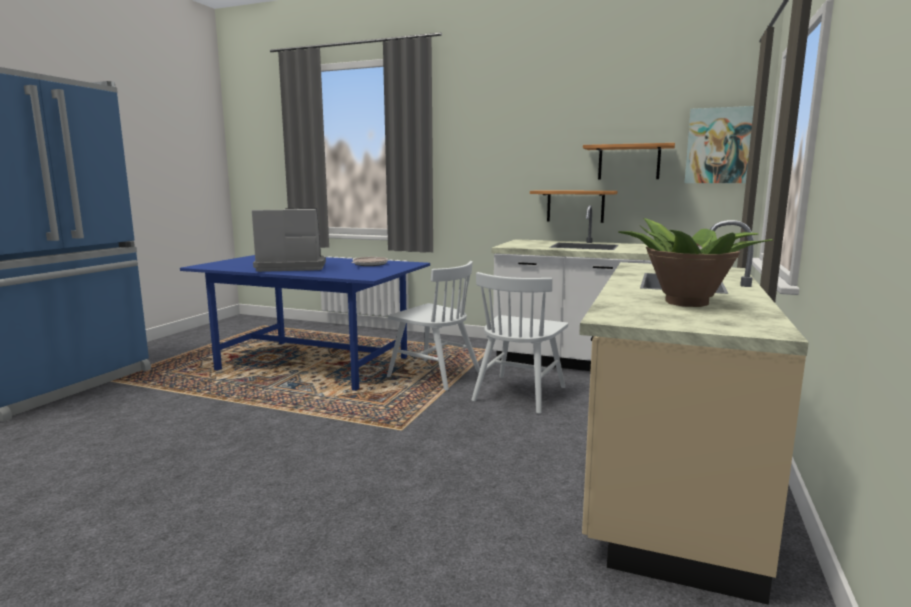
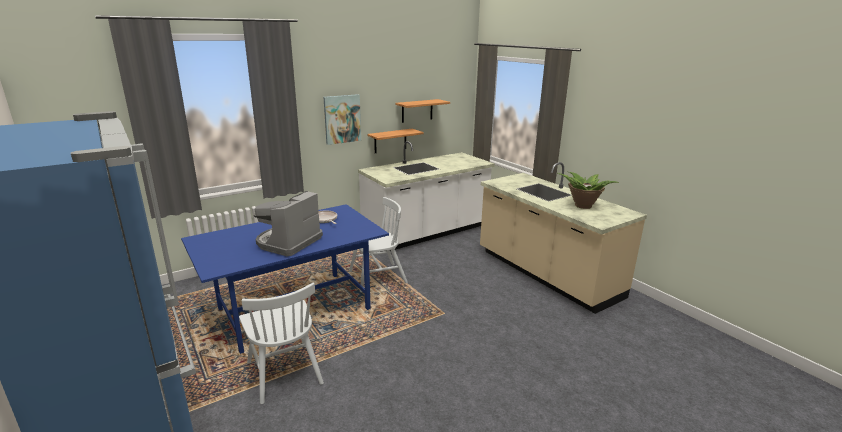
camera: 55 degrees left, 10 degrees up
white chair [471,272,568,414] -> white chair moved to [239,283,324,404]
picture [684,106,754,183] -> picture moved to [323,94,361,145]

